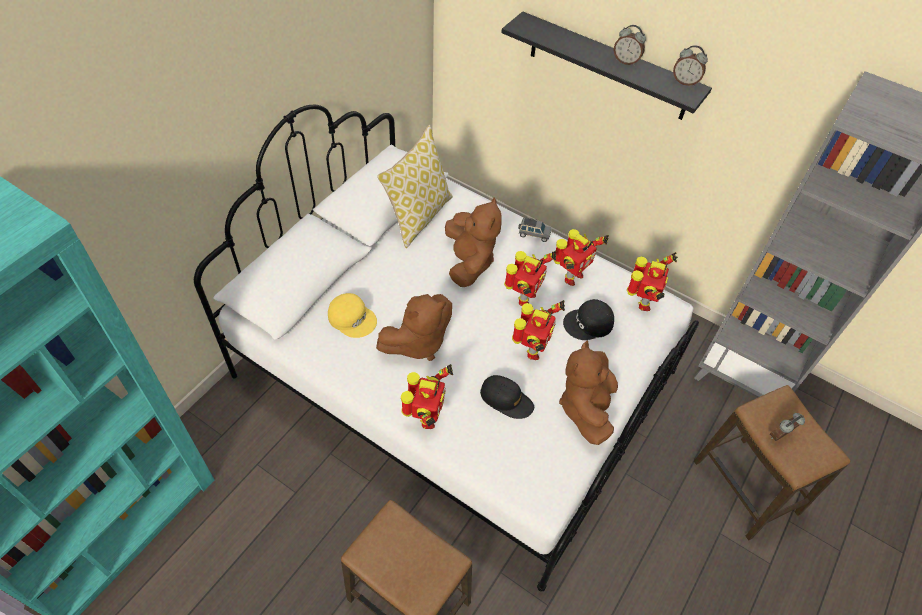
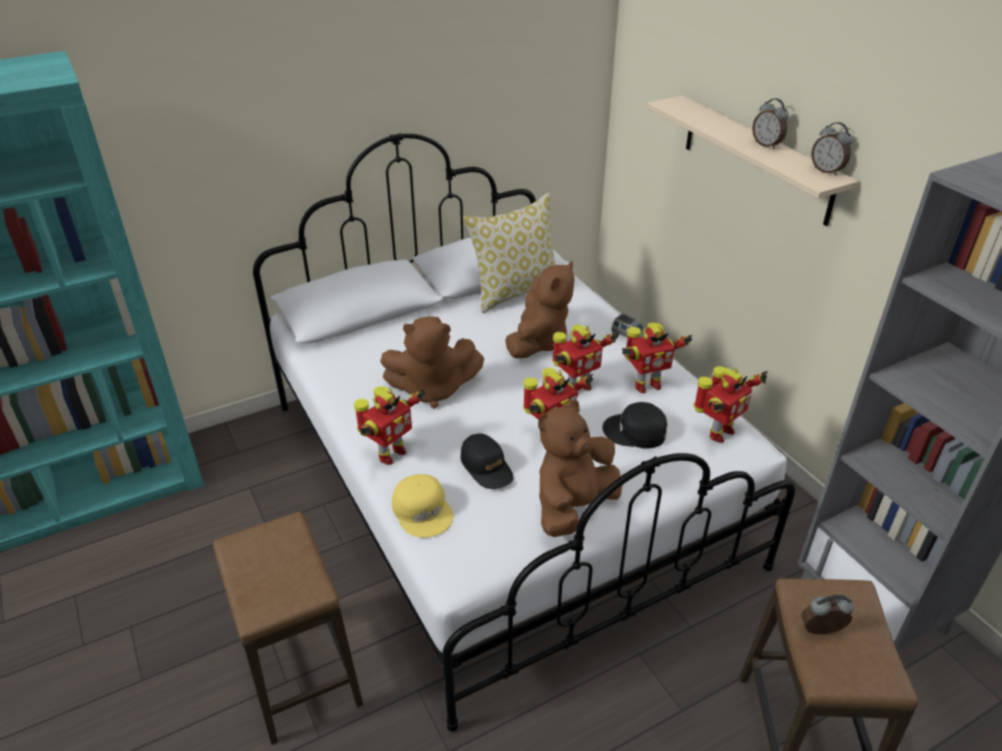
camera: 30 degrees right, 15 degrees down
yellow cap [328,293,377,338] -> yellow cap moved to [392,474,454,538]
black shelf [501,11,712,120] -> beige shelf [647,96,859,226]

